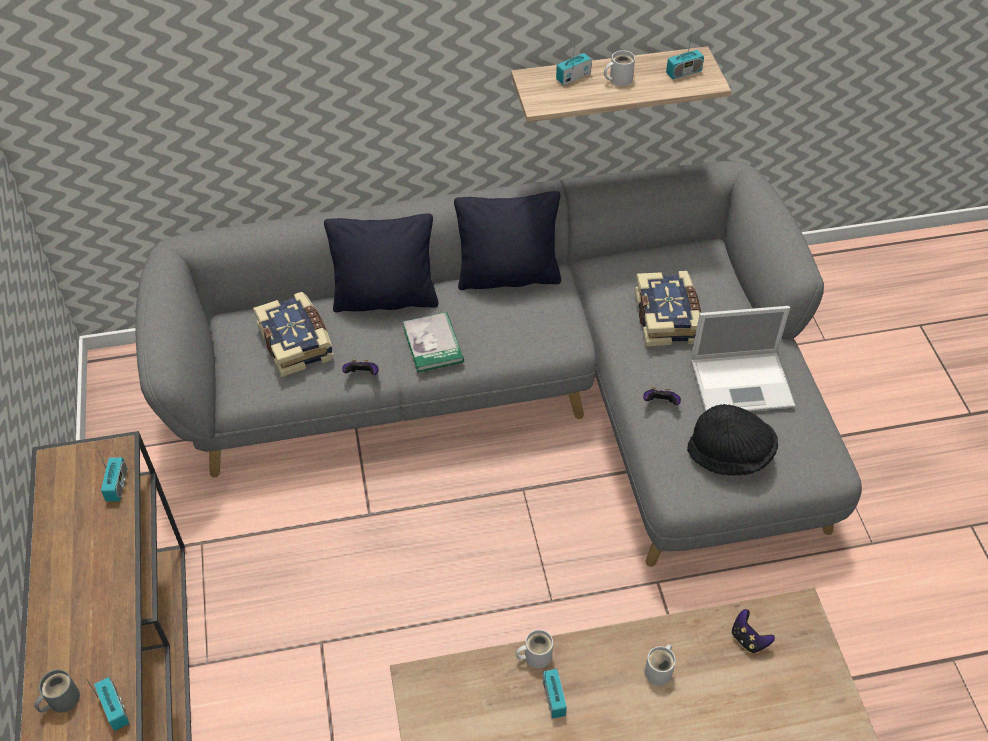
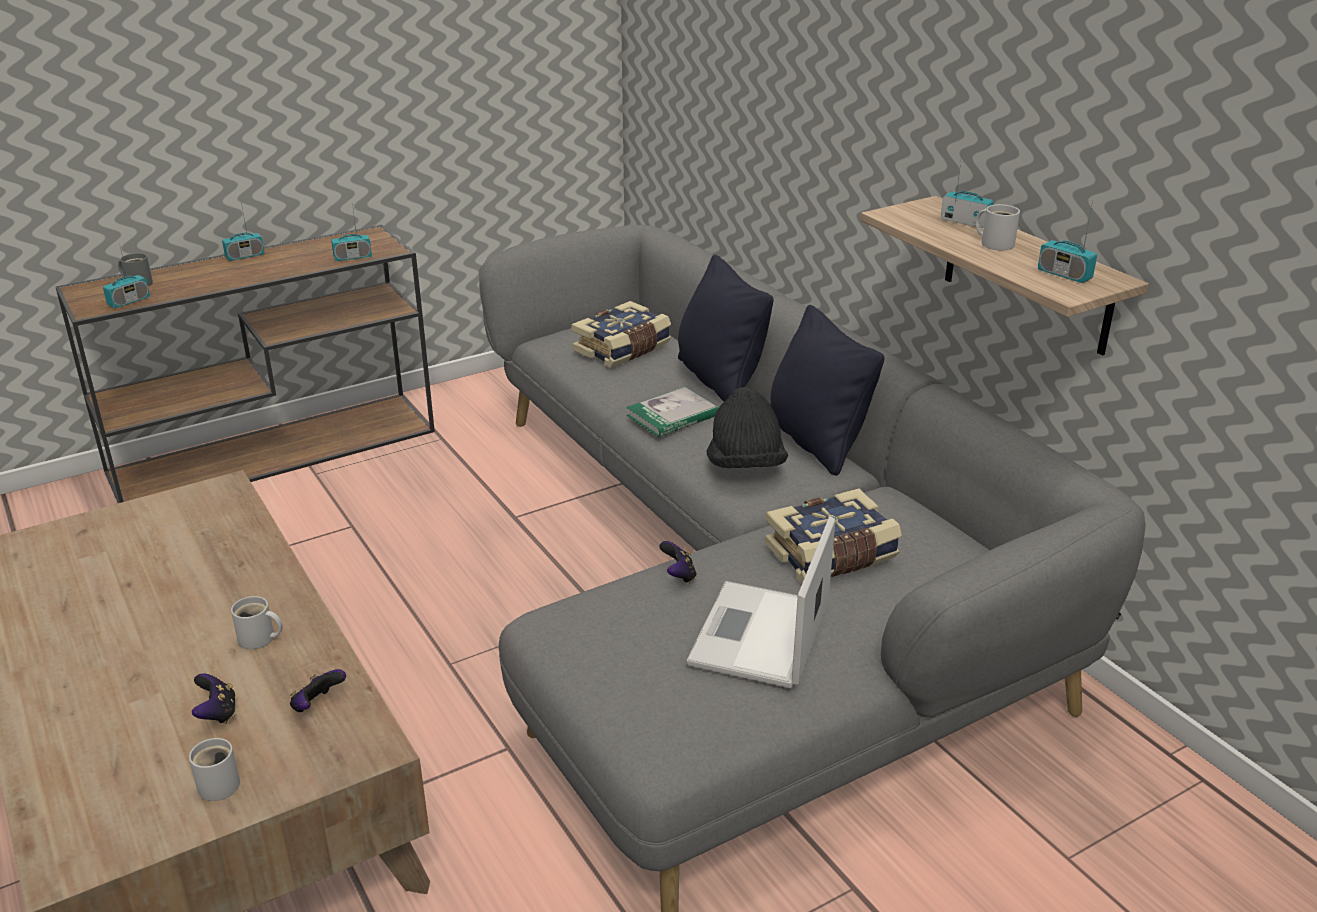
camera: 70 degrees right, 20 degrees down
game controller [342,360,379,375] -> game controller moved to [192,673,236,724]
white mug [516,630,553,669] -> white mug moved to [189,738,240,801]
radio [542,669,567,719] -> radio moved to [222,203,264,261]
black hat [687,404,778,476] -> black hat moved to [706,387,788,468]
laptop [691,306,795,411] -> laptop turned 45 degrees clockwise [687,517,836,688]

